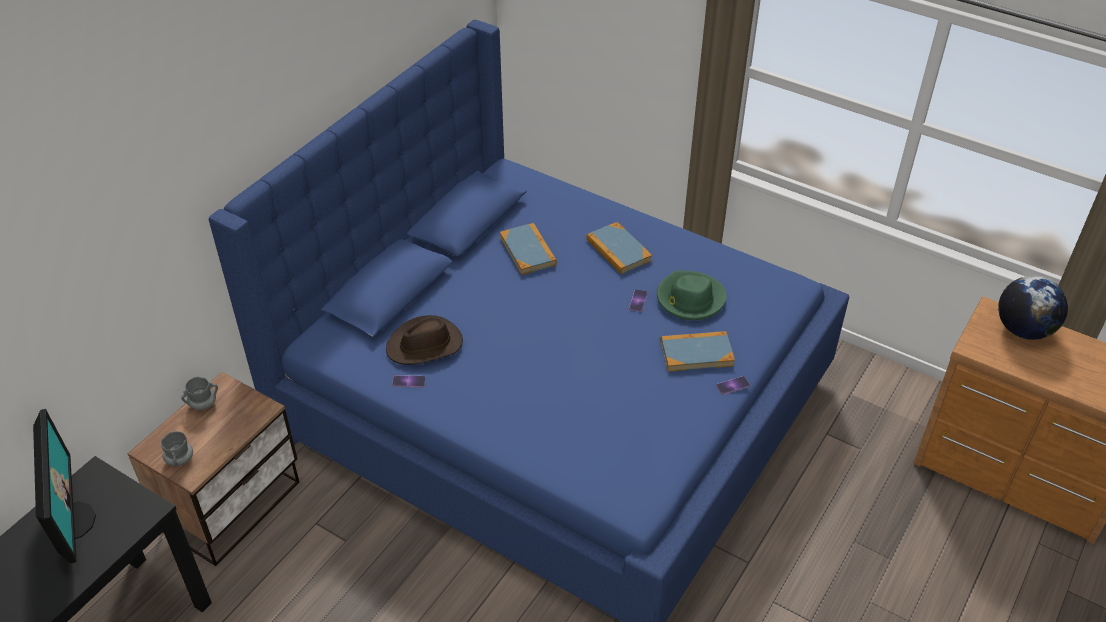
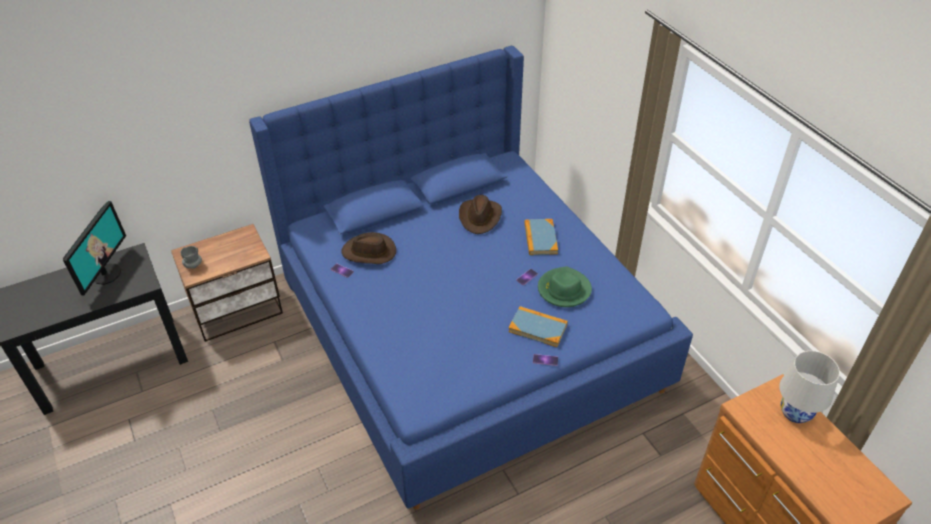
camera: 30 degrees right, 0 degrees up
grey mug [181,377,218,410] -> none
book [500,223,557,275] -> brown hat [459,195,502,234]
globe [998,275,1068,340] -> white table lamp [779,351,840,423]

